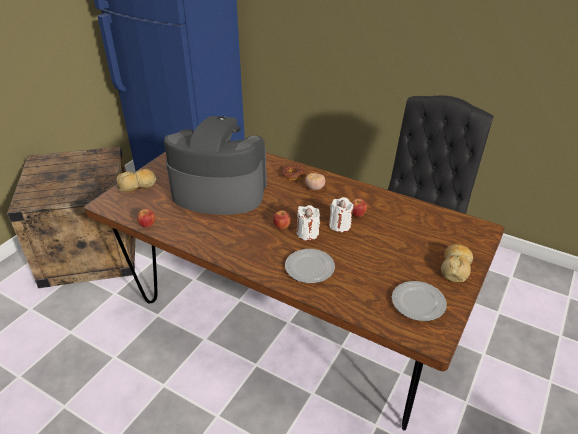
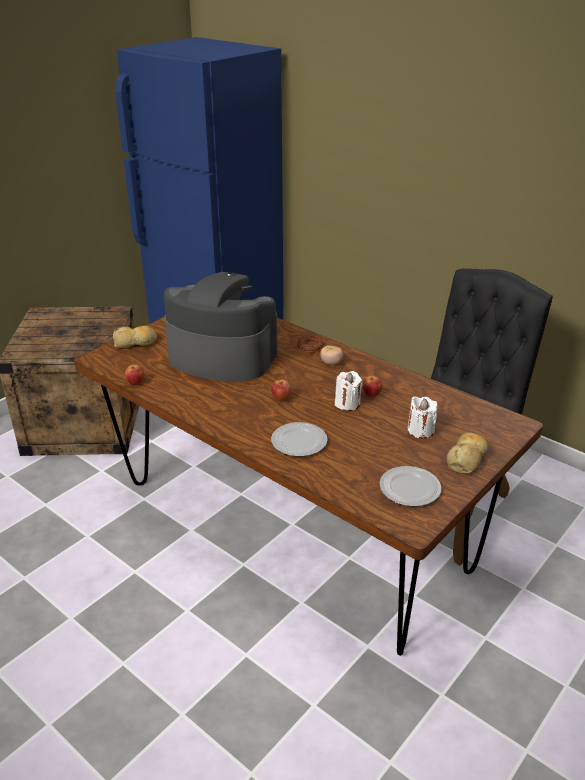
camera: 10 degrees right, 5 degrees down
white candle [297,205,320,241] -> white candle moved to [407,397,437,439]

